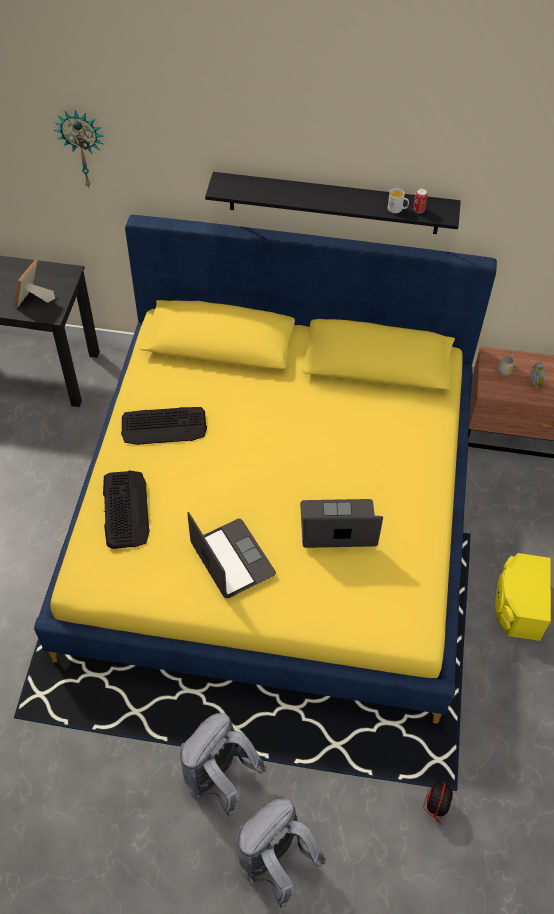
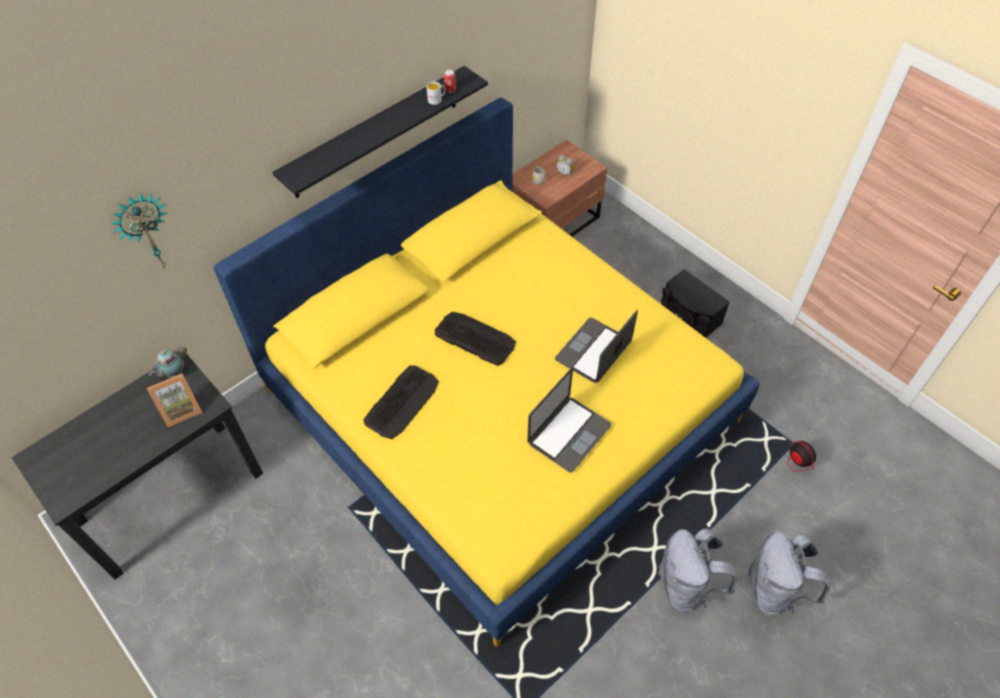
camera: 50 degrees left, 0 degrees up
picture frame [14,260,55,308] -> picture frame turned 90 degrees counterclockwise [147,374,202,427]
keyboard [103,470,150,549] -> keyboard moved to [435,312,516,366]
laptop [187,512,276,598] -> laptop turned 120 degrees clockwise [527,368,611,473]
yellow speaker [495,553,551,641] -> black speaker [661,269,730,338]
none -> teapot [148,347,187,378]

